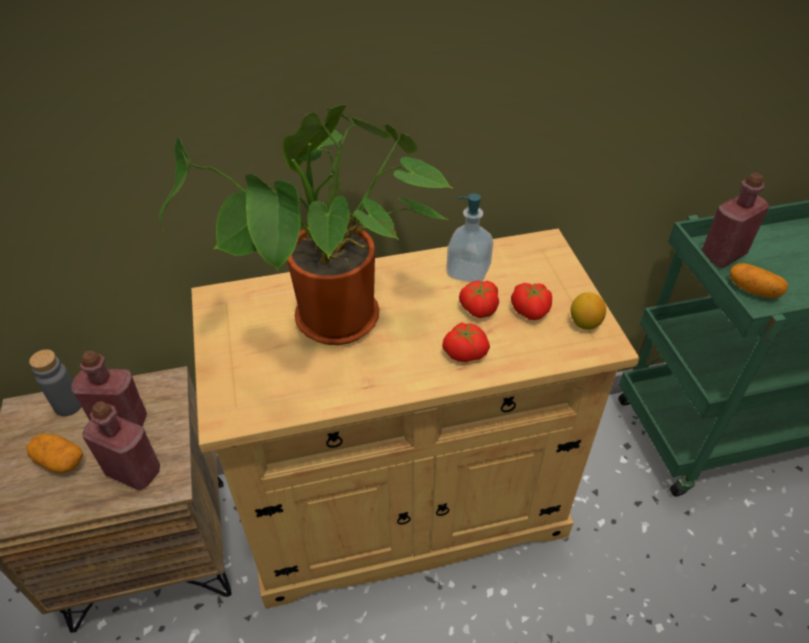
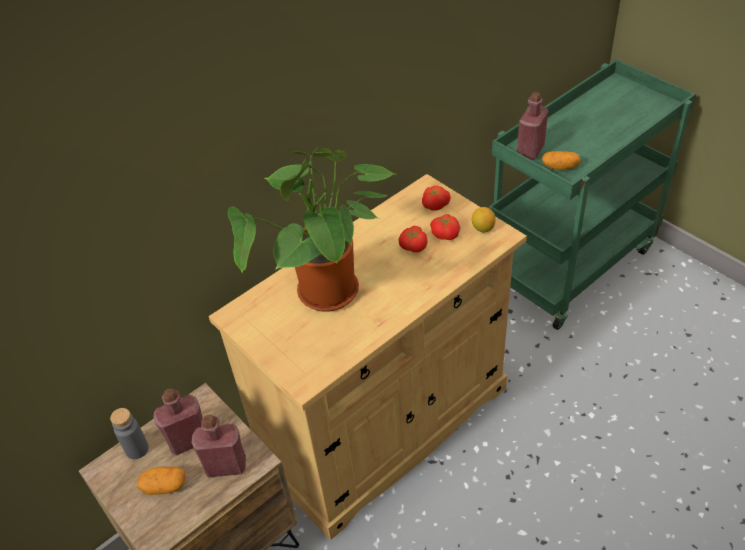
camera: 25 degrees left, 0 degrees up
tomato [442,322,490,362] -> tomato moved to [422,186,451,211]
soap dispenser [446,193,493,283] -> none

